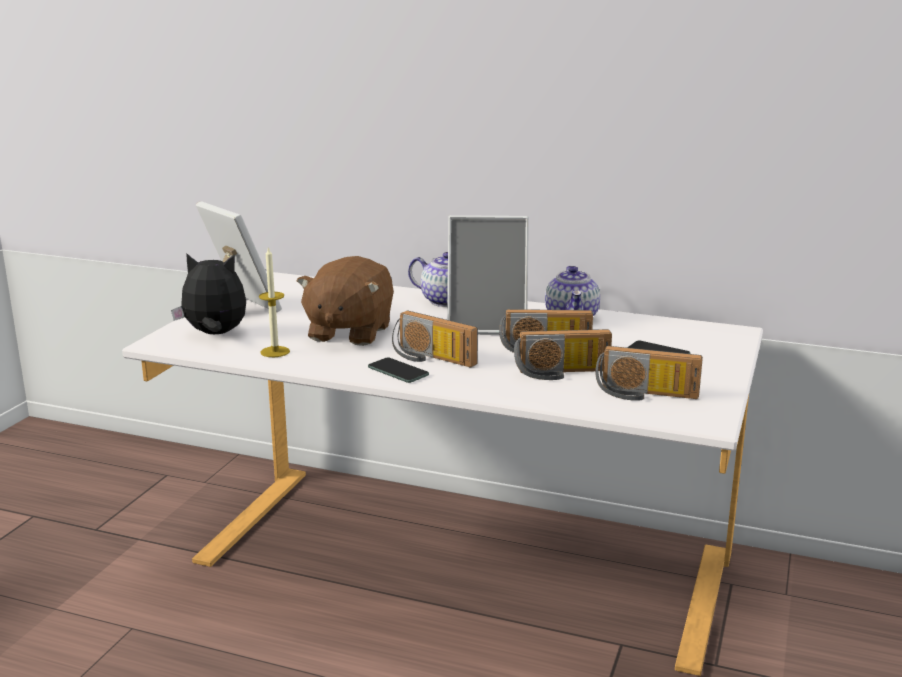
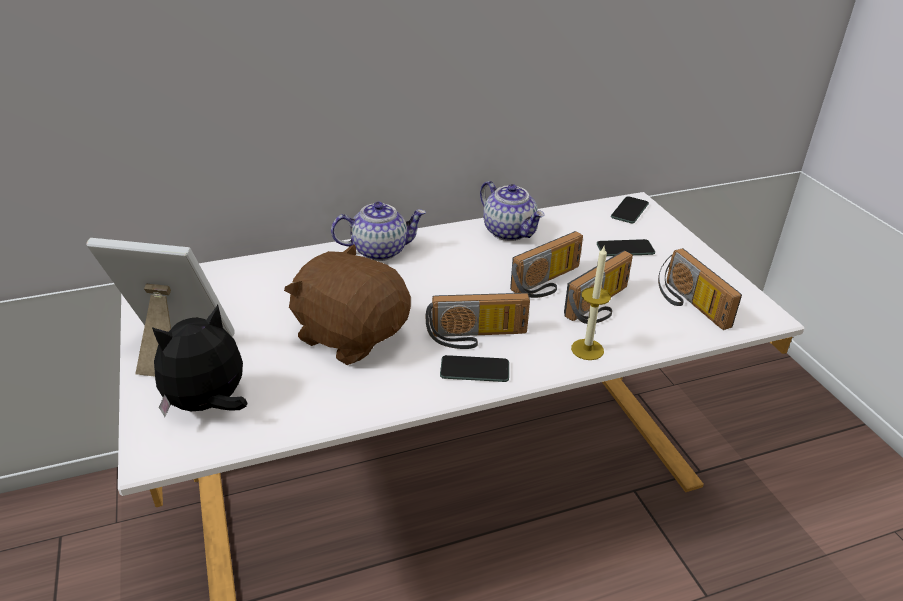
camera: 40 degrees left, 15 degrees up
candle [259,246,290,357] -> candle moved to [571,246,611,360]
brown plush toy [297,256,394,346] -> brown plush toy turned 150 degrees clockwise [284,244,411,365]
picture frame [447,215,529,335] -> none
radio [595,346,703,401] -> radio turned 90 degrees clockwise [658,248,742,330]
none -> phone [611,196,649,223]

